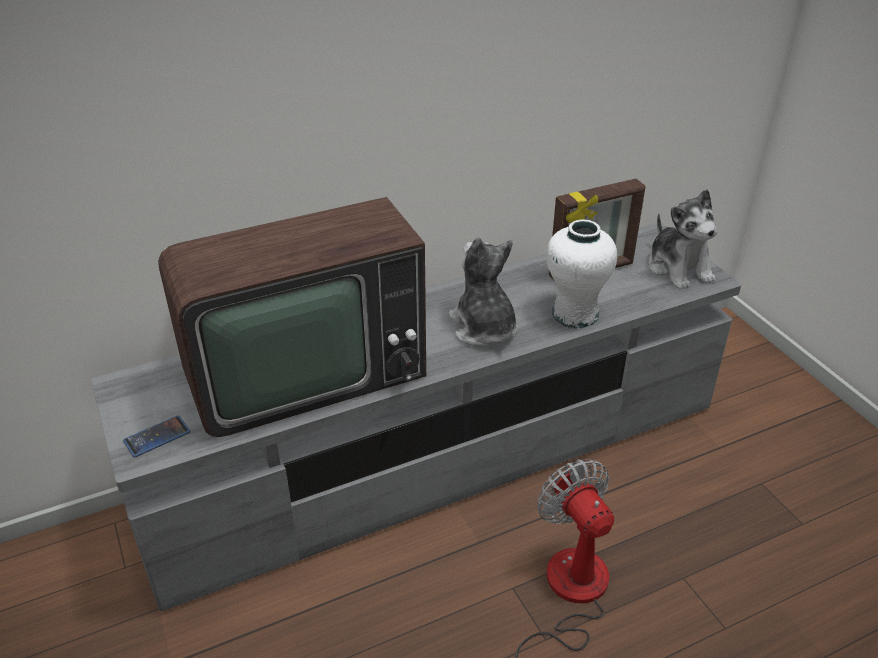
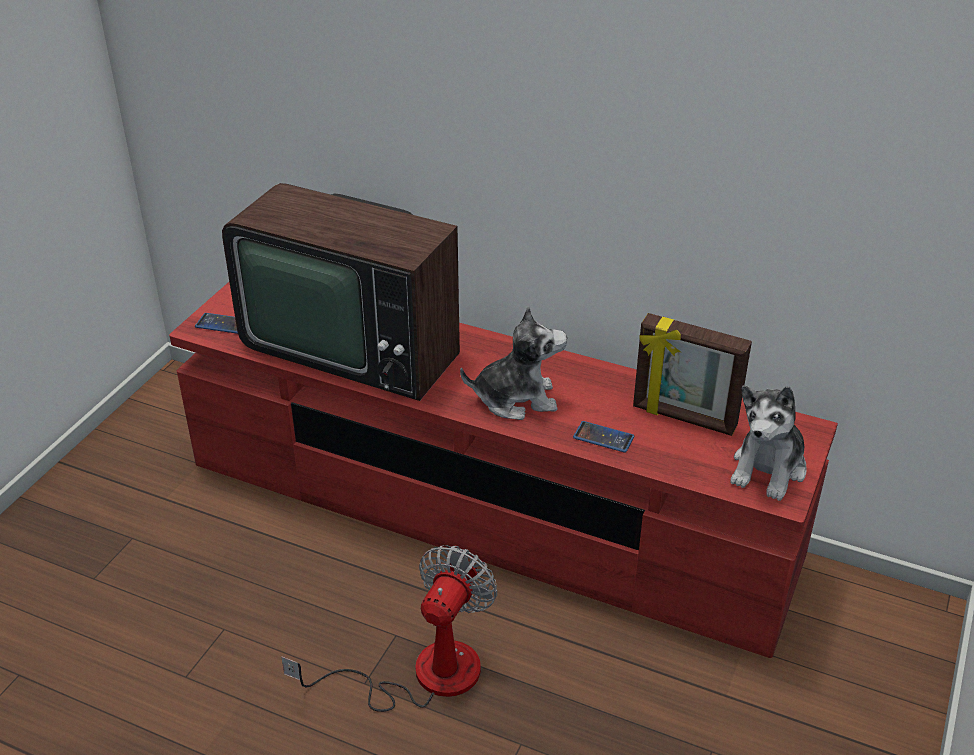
camera: 50 degrees right, 0 degrees up
grey tv stand [91,223,741,611] -> red tv stand [169,282,838,658]
plush toy [449,237,518,347] -> plush toy turned 60 degrees clockwise [460,306,567,420]
white vase [546,219,617,329] -> phone [573,421,634,453]

